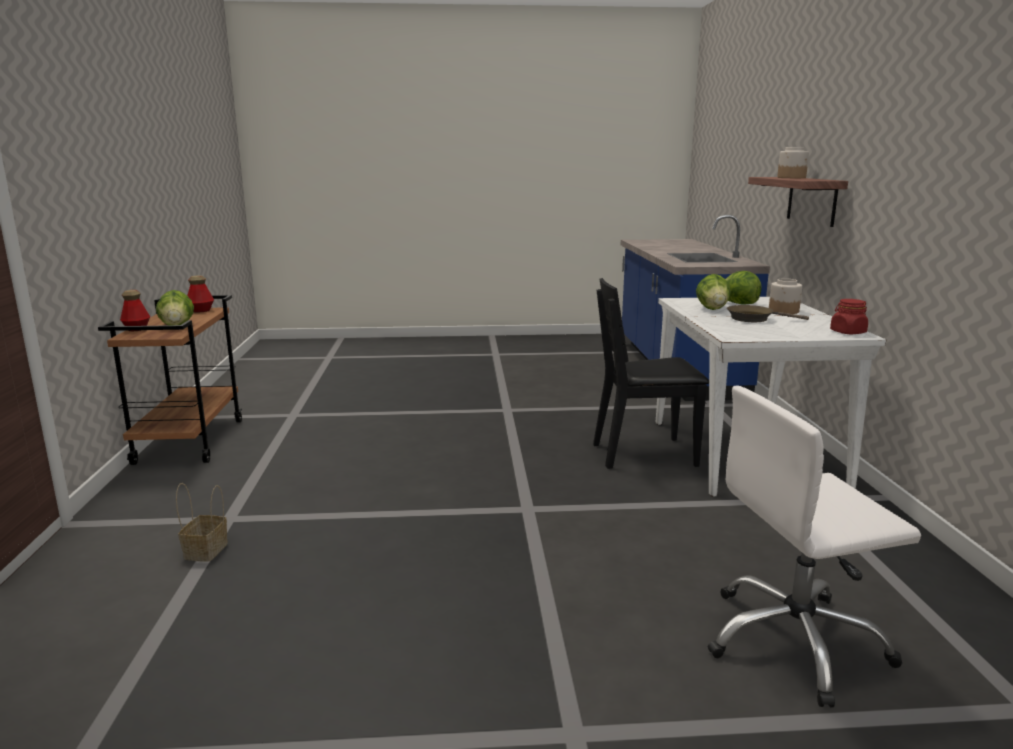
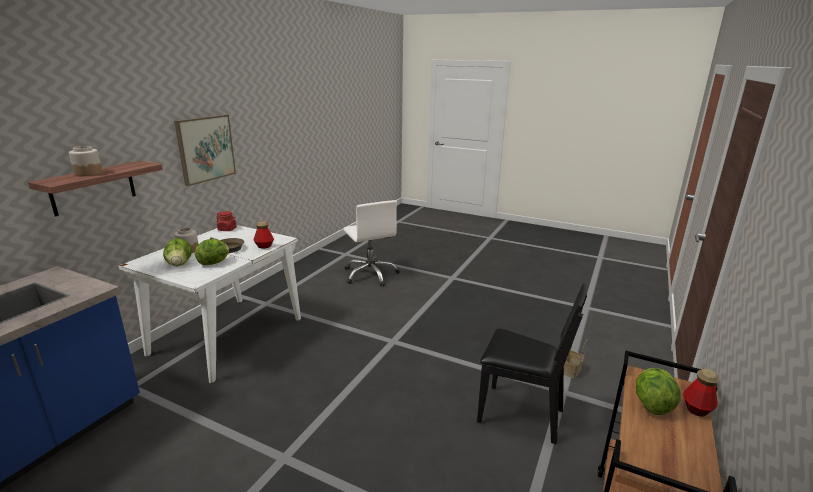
camera: 150 degrees left, 5 degrees up
bottle [187,275,214,313] -> bottle moved to [253,221,274,248]
black chair [593,278,709,469] -> black chair moved to [477,283,587,444]
white office chair [708,386,921,708] -> white office chair turned 45 degrees clockwise [343,200,400,286]
none -> picture [174,115,236,186]

